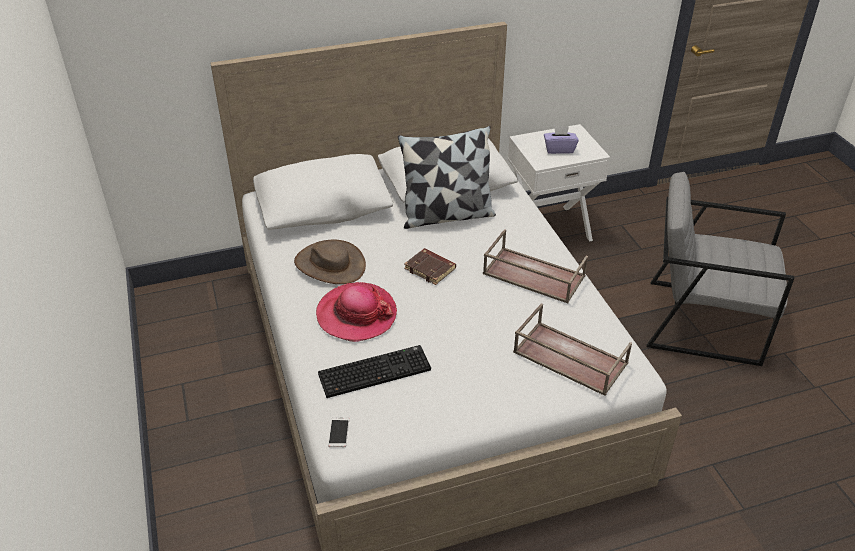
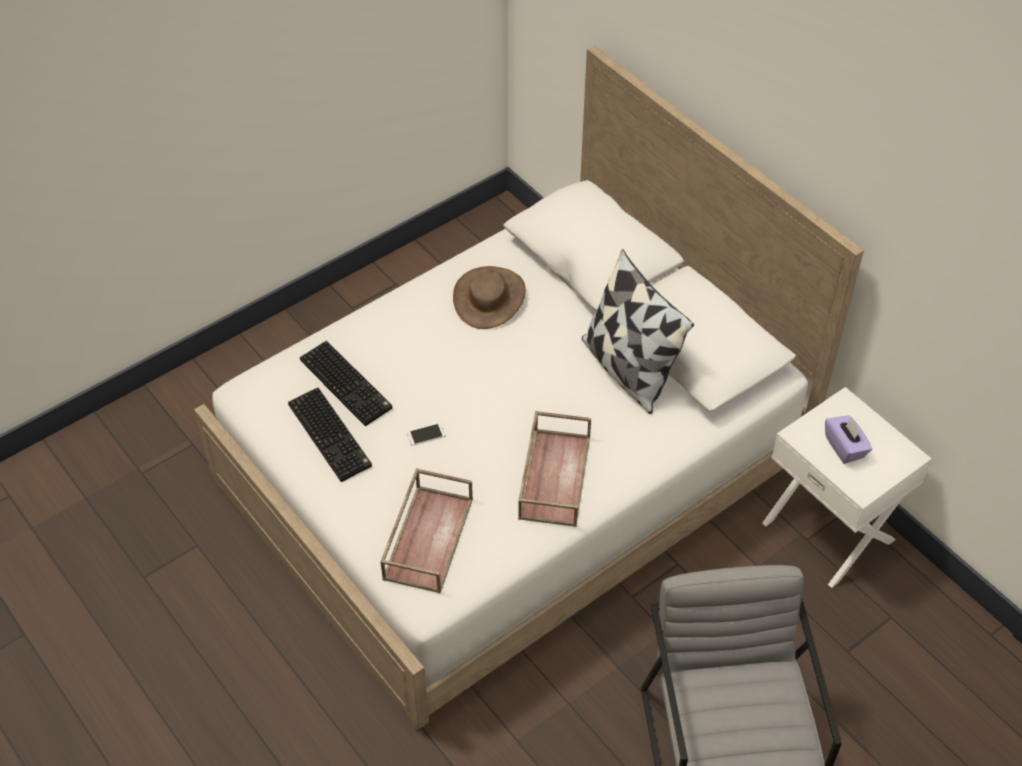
camera: 70 degrees right, 10 degrees up
hat [316,282,397,342] -> none
phone [328,417,349,447] -> phone moved to [407,423,446,446]
brown book [404,248,456,285] -> none
none -> keyboard [288,388,372,482]

